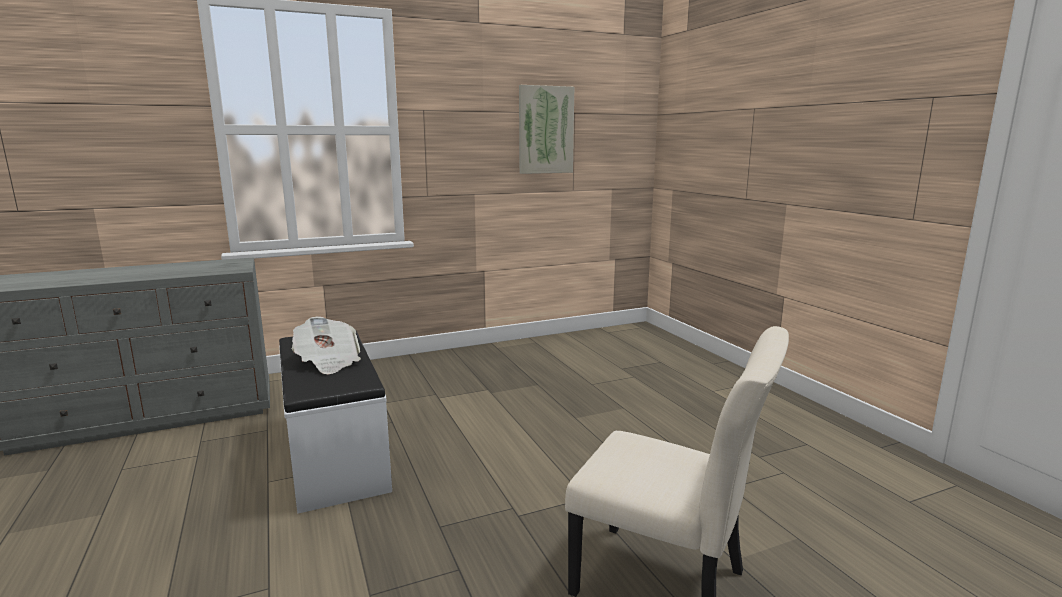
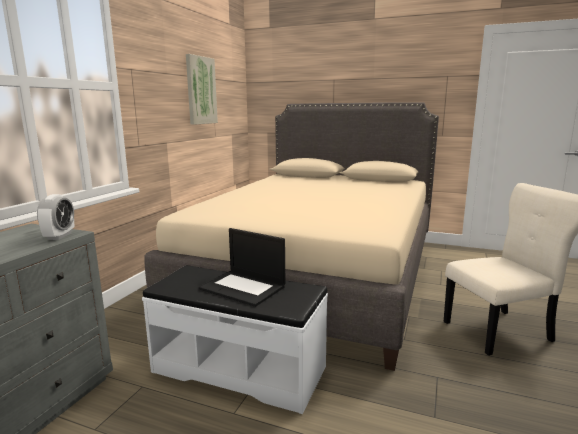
camera: 45 degrees left, 0 degrees up
newspaper [292,317,361,375] -> laptop [199,228,285,307]
none -> alarm clock [37,194,74,240]
none -> beige bed [144,102,439,371]

